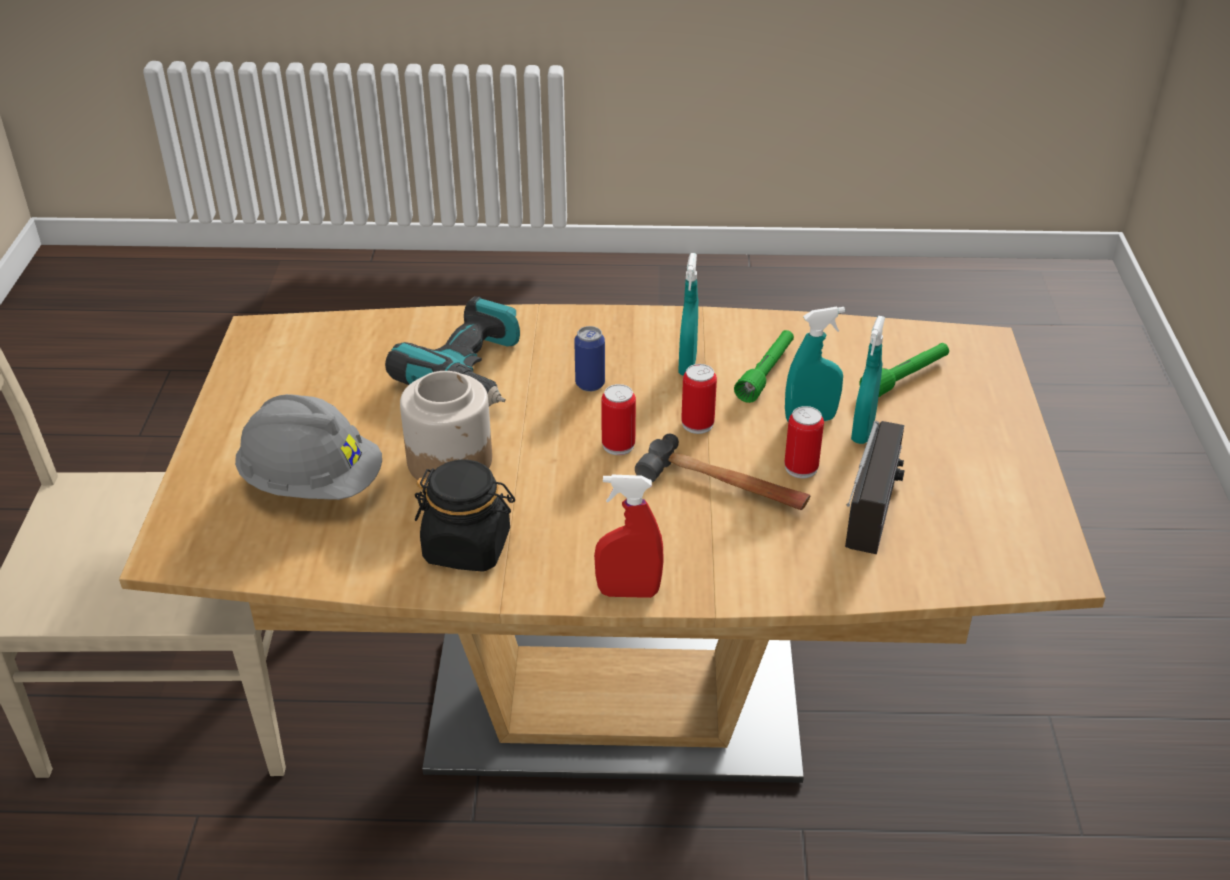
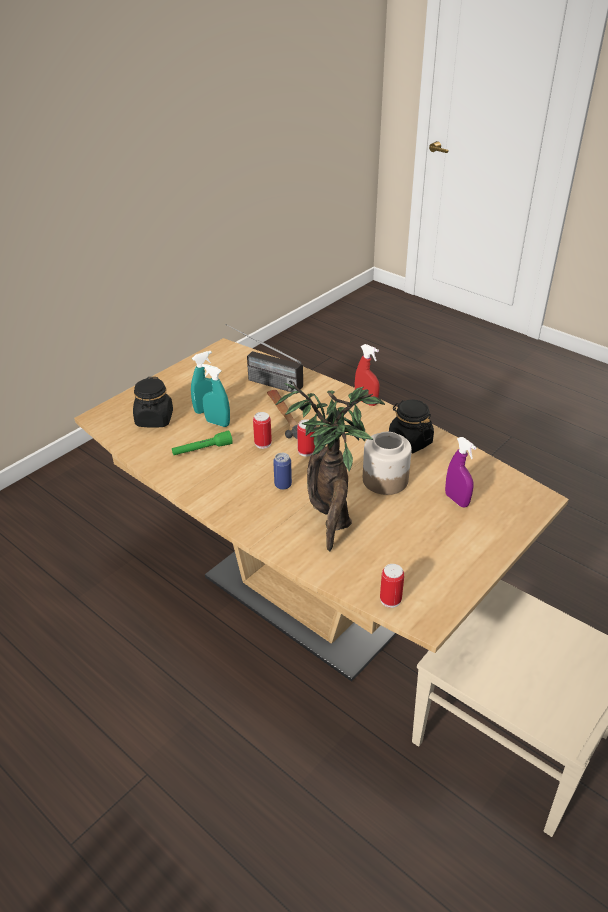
camera: 140 degrees left, 0 degrees up
grey hard hat [235,394,382,500] -> purple spray bottle [445,437,477,507]
power drill [385,297,520,406] -> potted plant [275,382,385,551]
turquoise spray bottle [678,253,698,376] -> none
can [784,406,824,478] -> can moved to [380,564,404,608]
radio [845,421,905,554] -> radio turned 120 degrees counterclockwise [225,324,303,394]
green flashlight [860,343,949,398] -> black jar [133,377,173,428]

